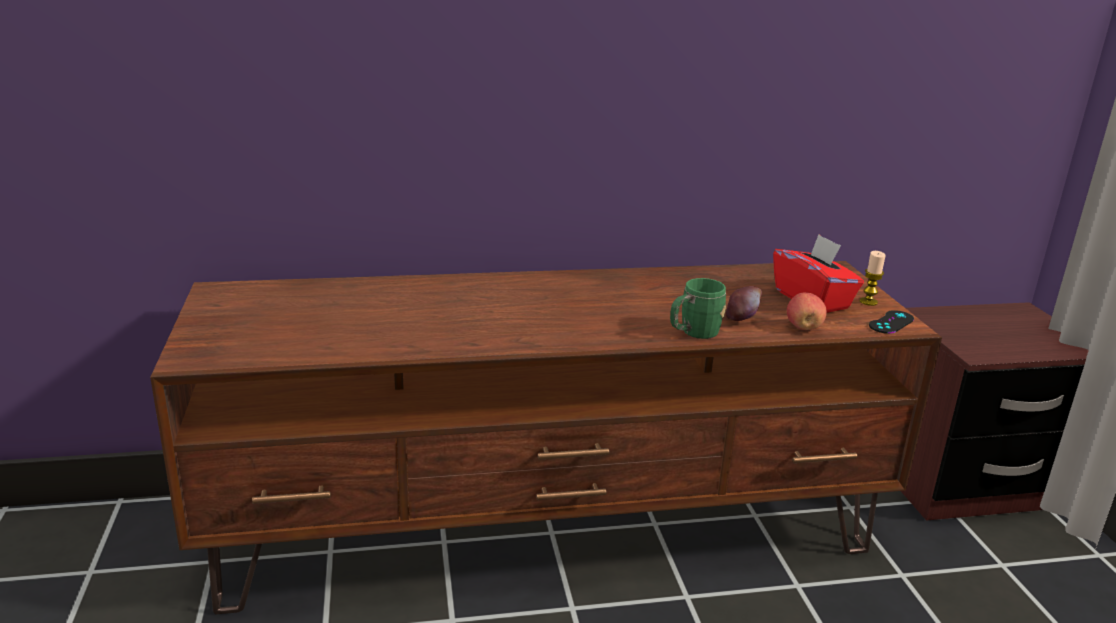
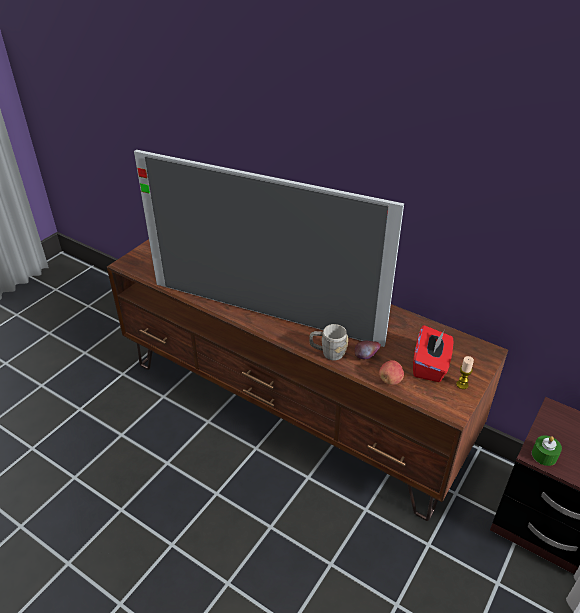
camera: 45 degrees right, 15 degrees up
green mug [670,278,726,339] -> grey mug [309,324,348,360]
black game controller [869,310,914,334] -> none
none -> television [134,149,404,347]
none -> green candle [532,435,562,466]

